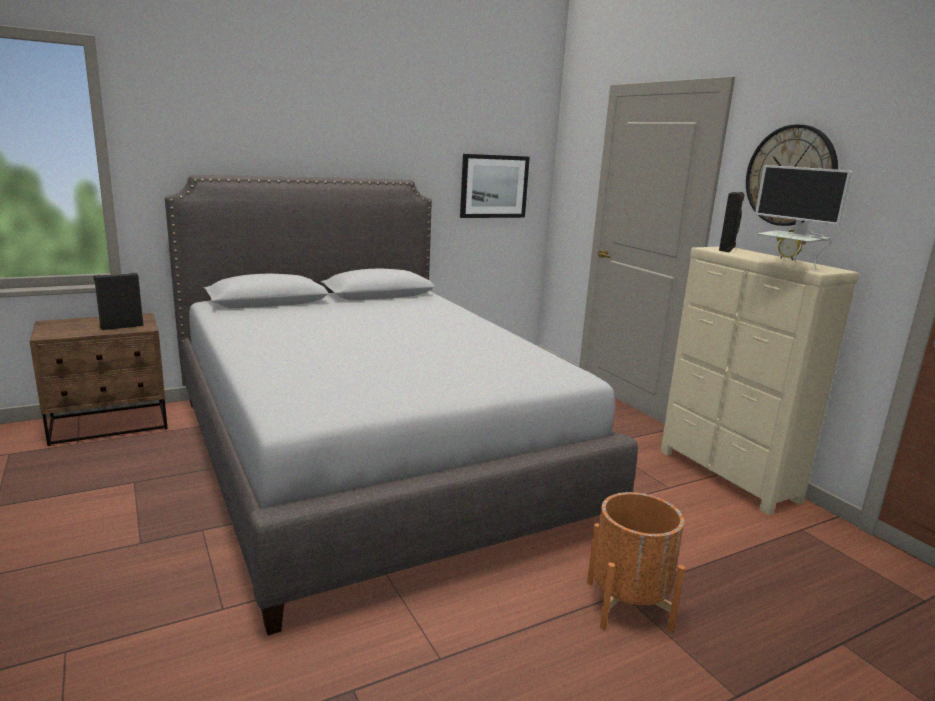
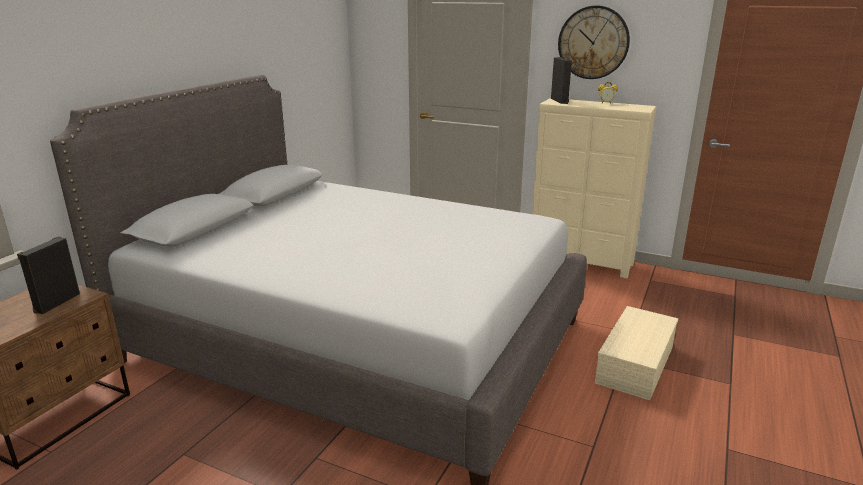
camera: 35 degrees left, 5 degrees up
picture [460,154,530,218] -> none
orange planter [587,492,685,632] -> beige storage box [595,306,679,400]
monitor [755,165,852,271] -> none

